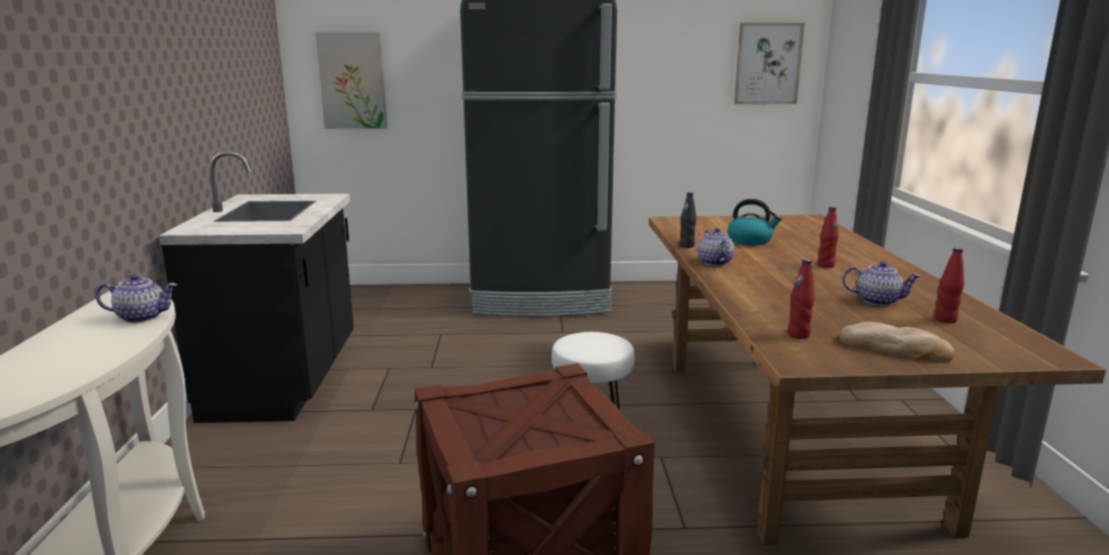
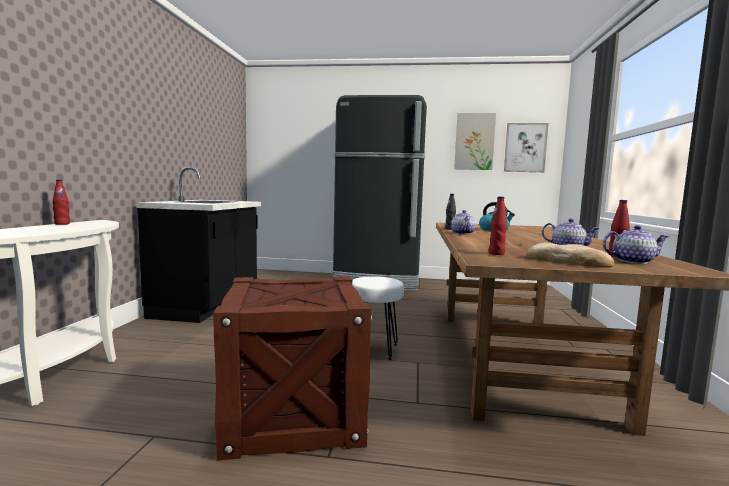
camera: 10 degrees right, 10 degrees down
teapot [96,274,177,323] -> teapot moved to [603,225,669,264]
picture [315,32,387,129] -> picture moved to [454,113,496,170]
red bottle [818,207,839,268] -> red bottle moved to [53,179,70,225]

